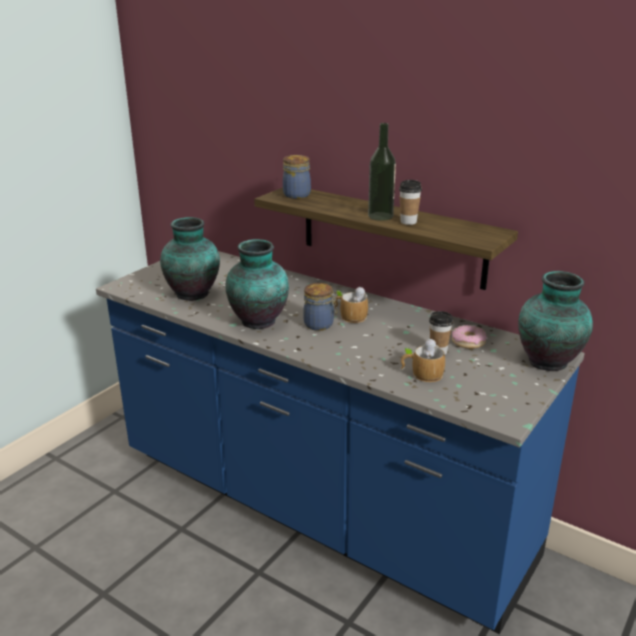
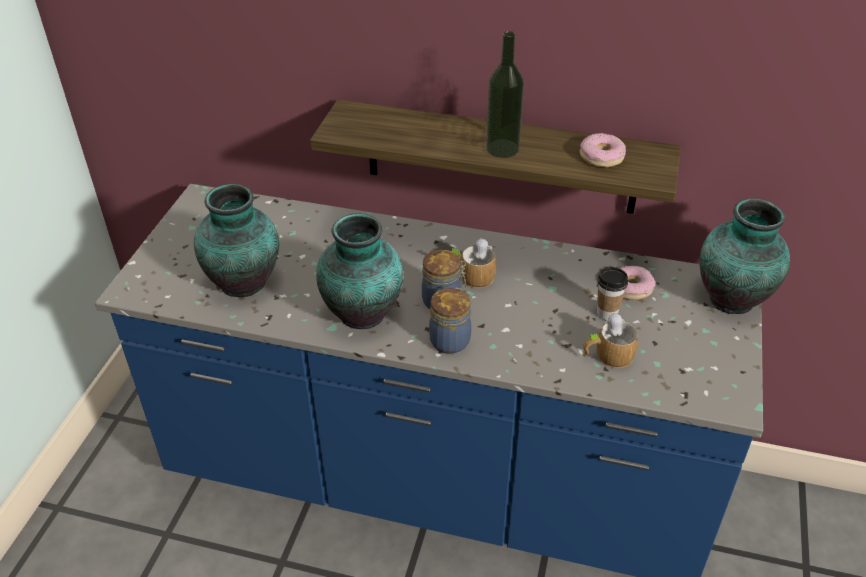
camera: 20 degrees left, 15 degrees up
jar [283,155,311,199] -> jar moved to [429,288,471,354]
cup [399,180,422,225] -> none
none -> donut [580,133,626,167]

